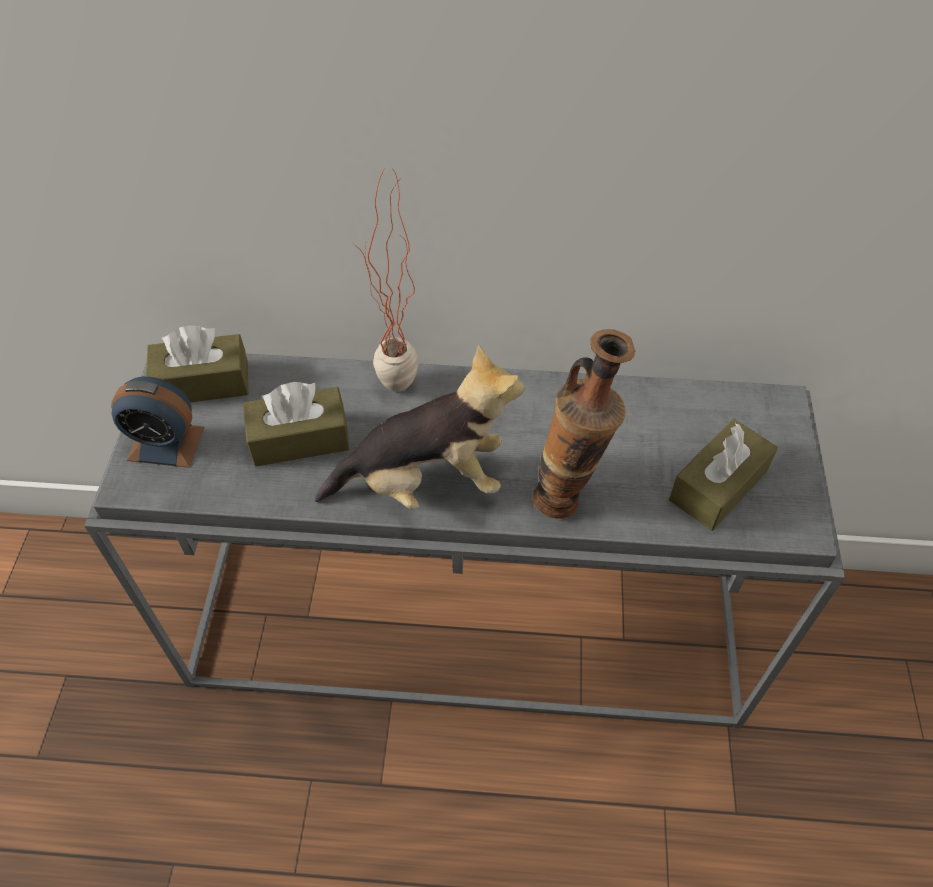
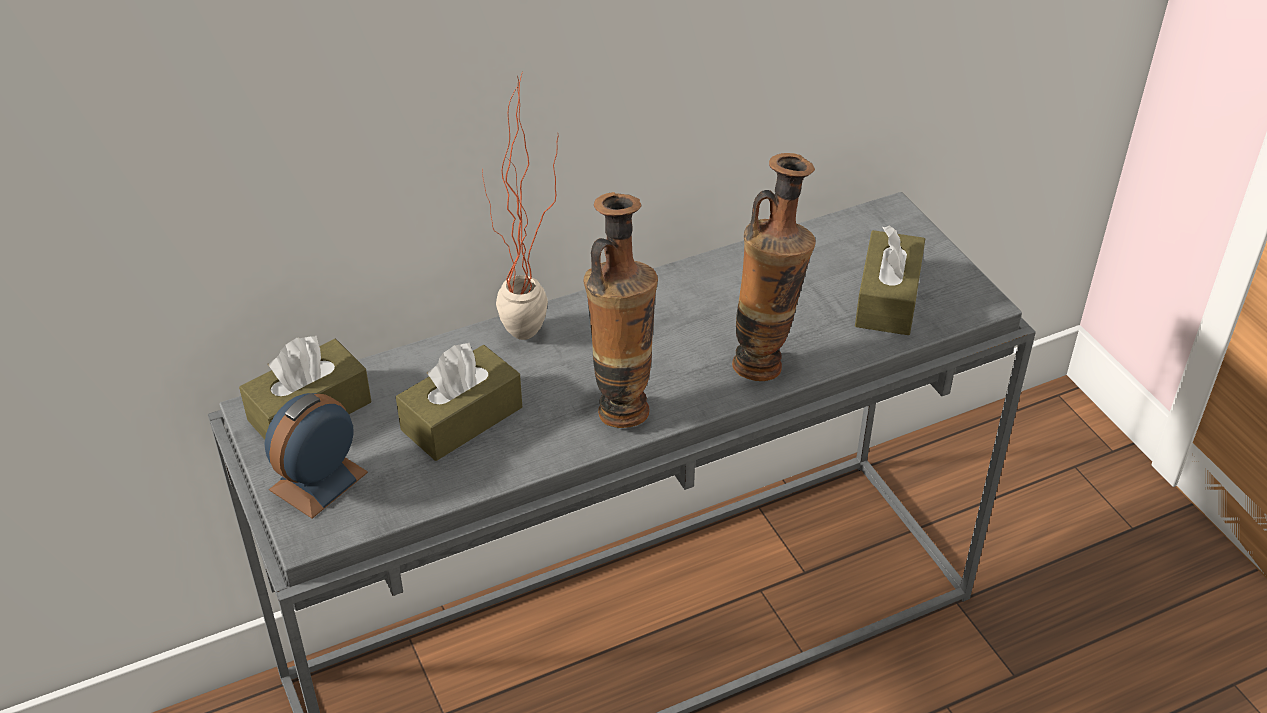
camera: 30 degrees left, 10 degrees down
alarm clock [111,377,204,468] -> alarm clock turned 150 degrees clockwise [264,393,368,519]
plush toy [315,345,524,510] -> vase [583,192,658,428]

